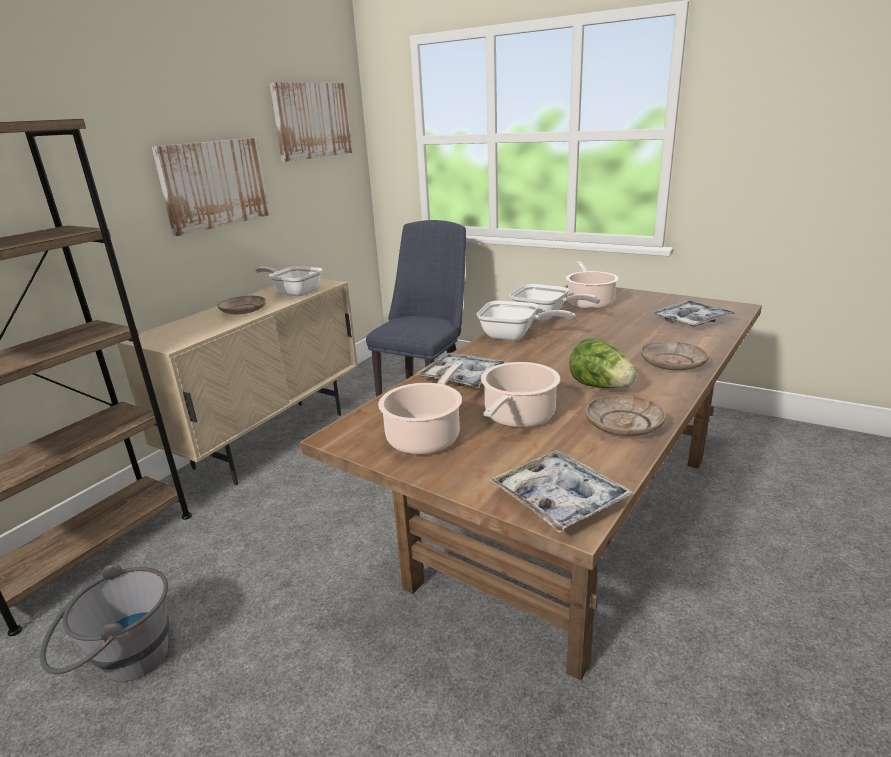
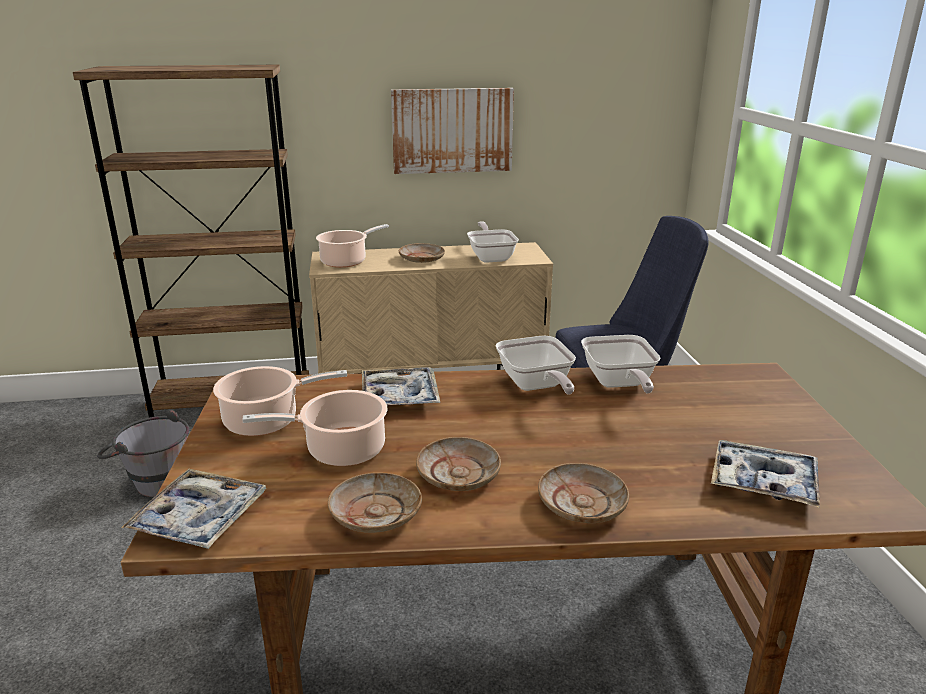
camera: 50 degrees right, 0 degrees up
picture [270,82,353,162] -> none
cooking pot [566,262,619,309] -> cooking pot moved to [316,224,389,268]
lettuce [569,338,637,388] -> beige plate [416,437,501,491]

